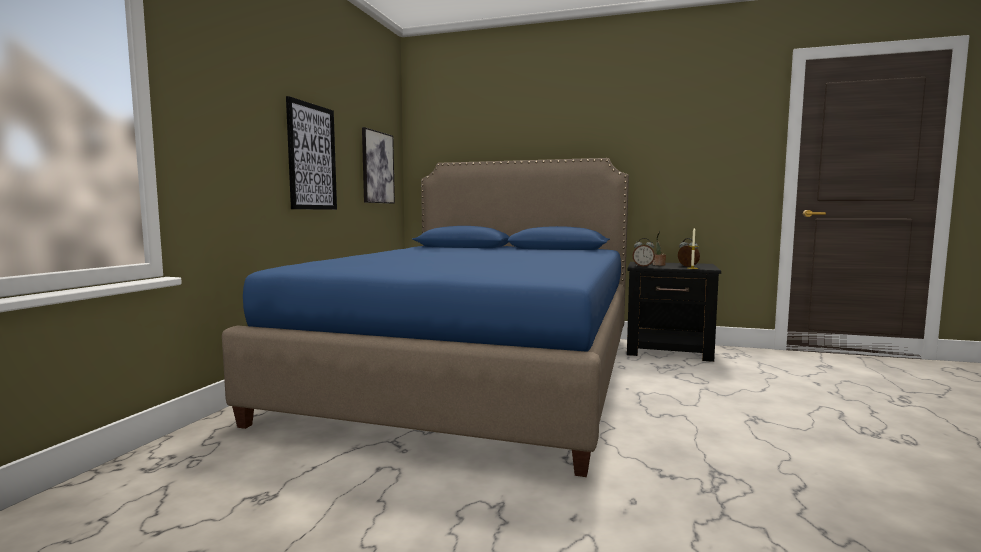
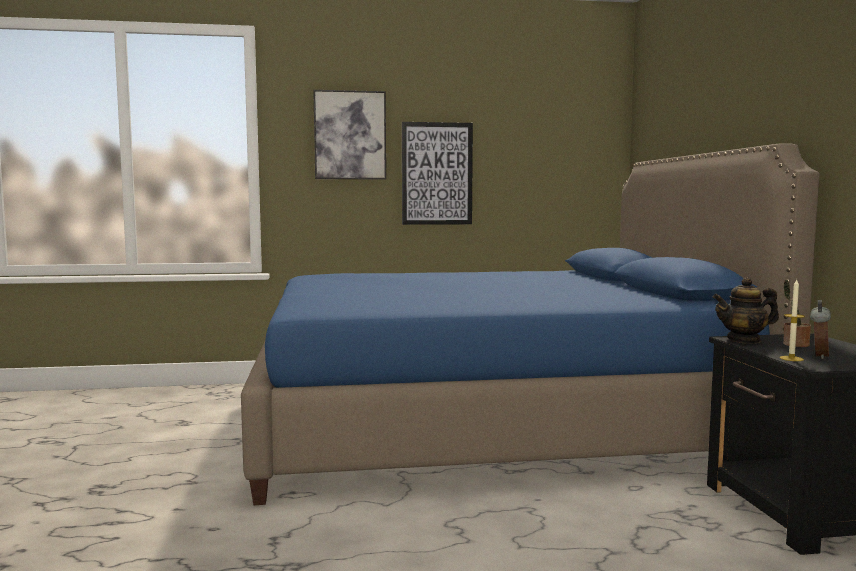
camera: 65 degrees right, 0 degrees up
picture [362,127,395,204] -> picture moved to [313,90,386,180]
alarm clock [632,238,655,267] -> teapot [713,277,779,344]

